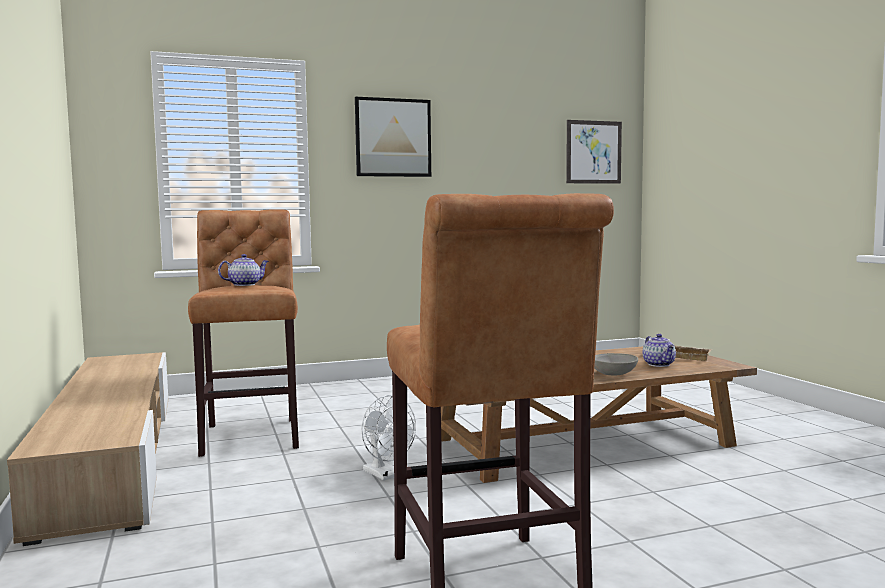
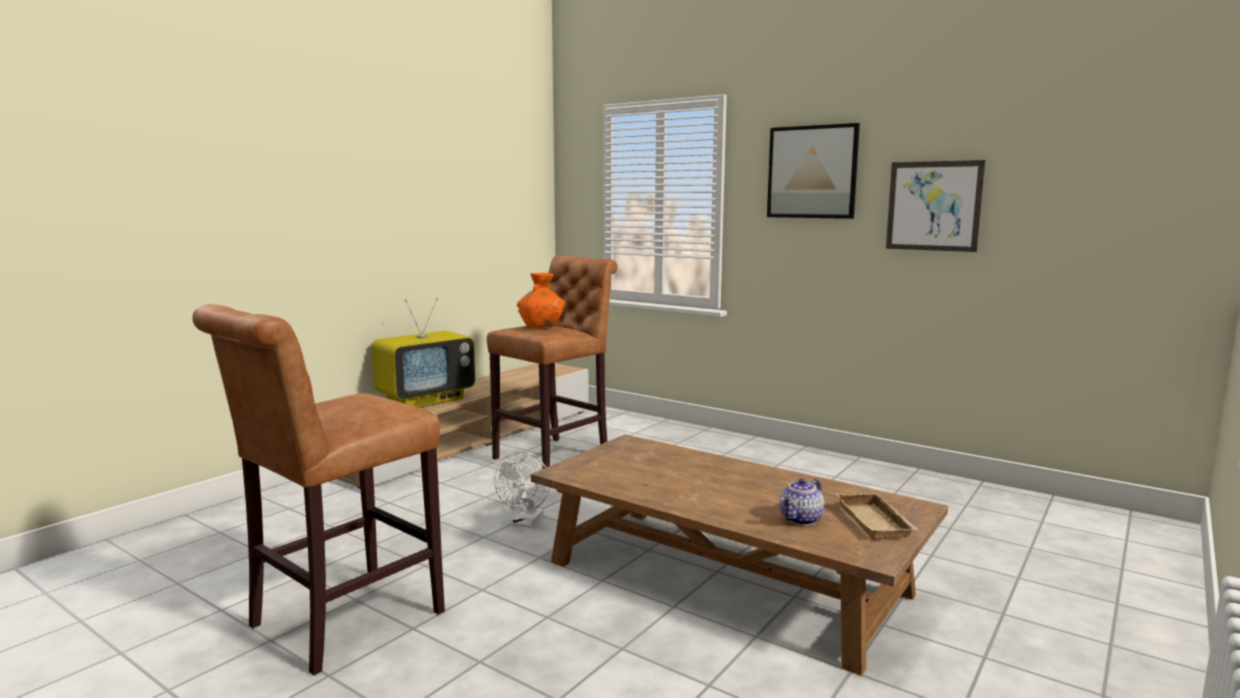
camera: 55 degrees right, 5 degrees up
teapot [218,254,269,286] -> orange vase [517,273,565,328]
picture [566,120,622,184] -> picture moved to [886,160,985,252]
grey bowl [594,353,638,375] -> none
none -> television [371,298,475,408]

